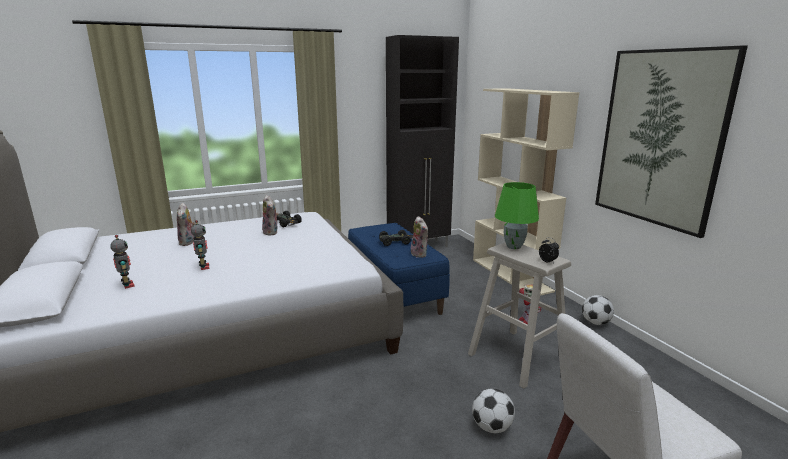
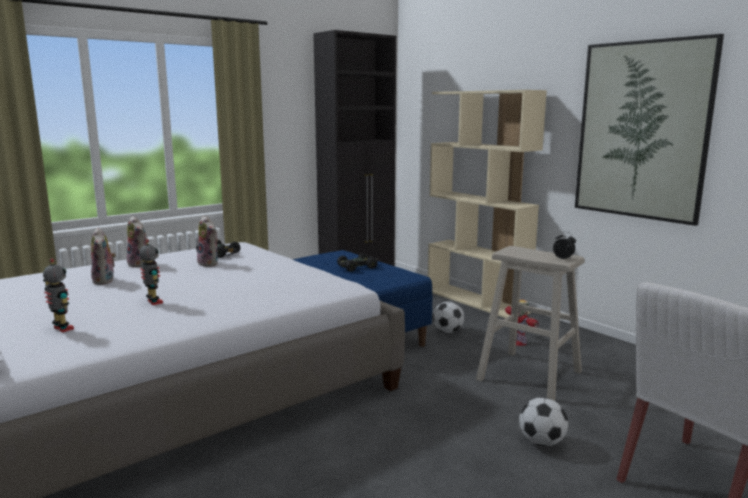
camera: 15 degrees left, 5 degrees down
plush toy [411,216,428,258] -> plush toy moved to [127,216,147,268]
green table lamp [495,182,539,249] -> none
football [582,295,614,325] -> football moved to [433,302,464,333]

